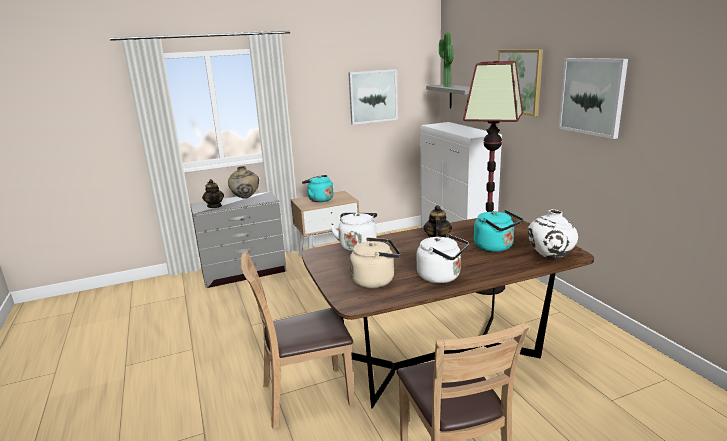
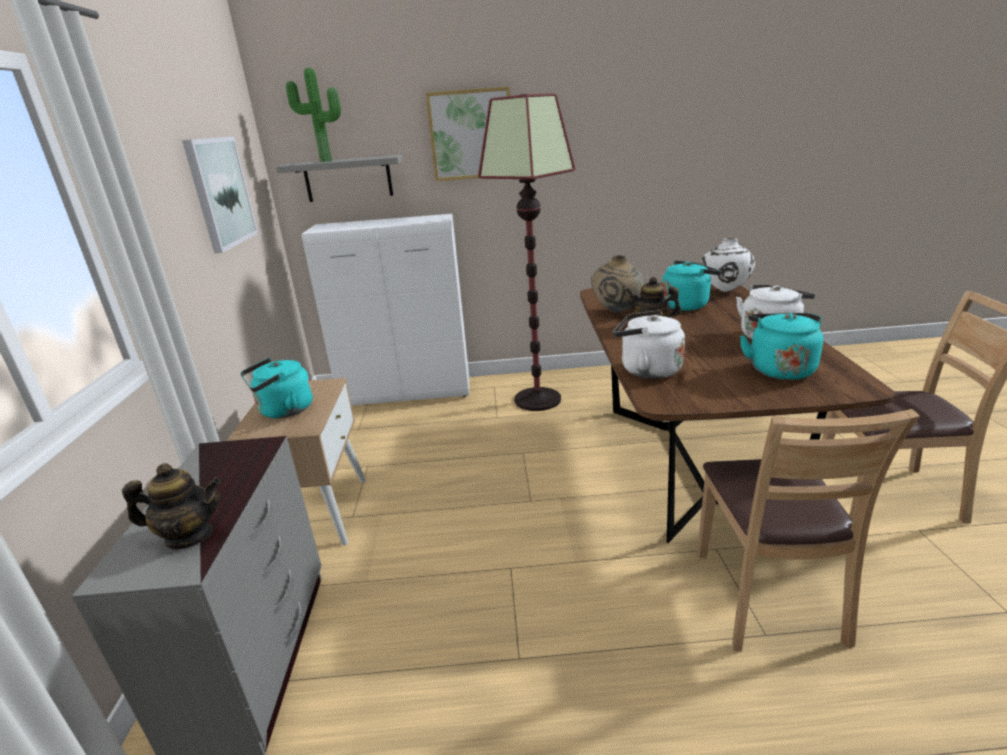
camera: 70 degrees left, 5 degrees up
beige vase [228,166,259,199] -> beige vase moved to [591,255,645,313]
beige kettle [350,237,400,288] -> turquoise kettle [740,313,823,380]
picture [558,58,628,139] -> none

